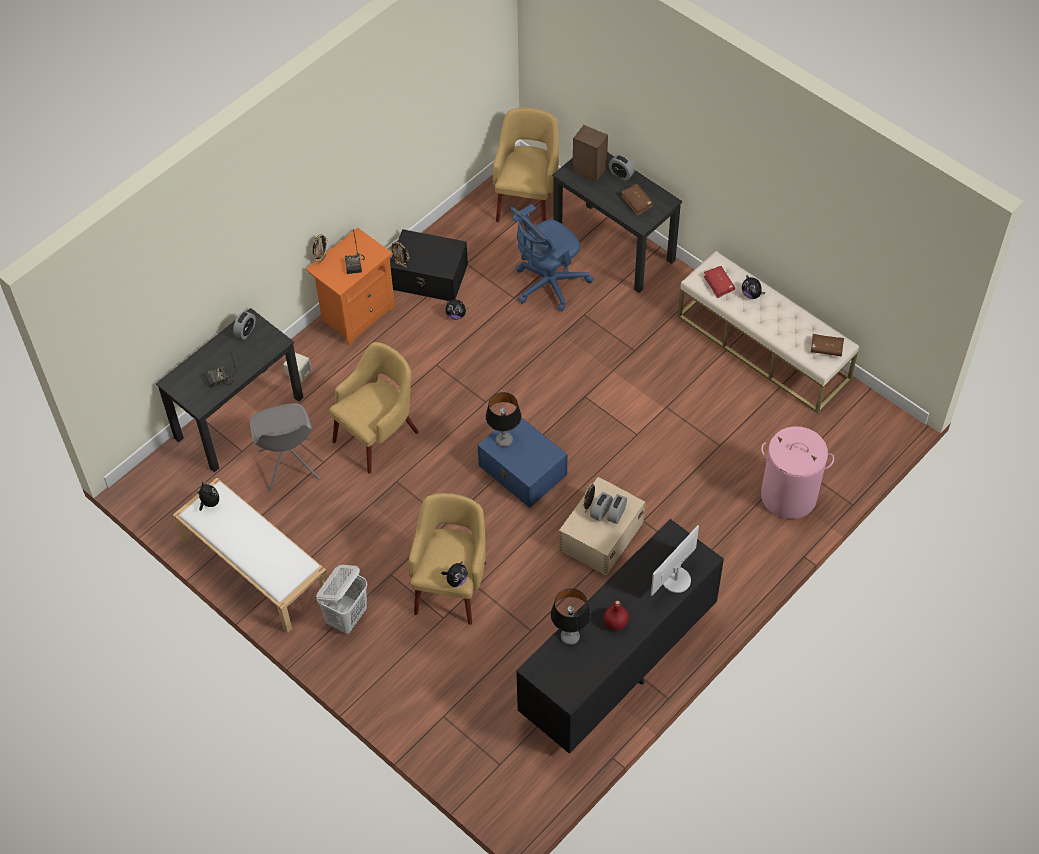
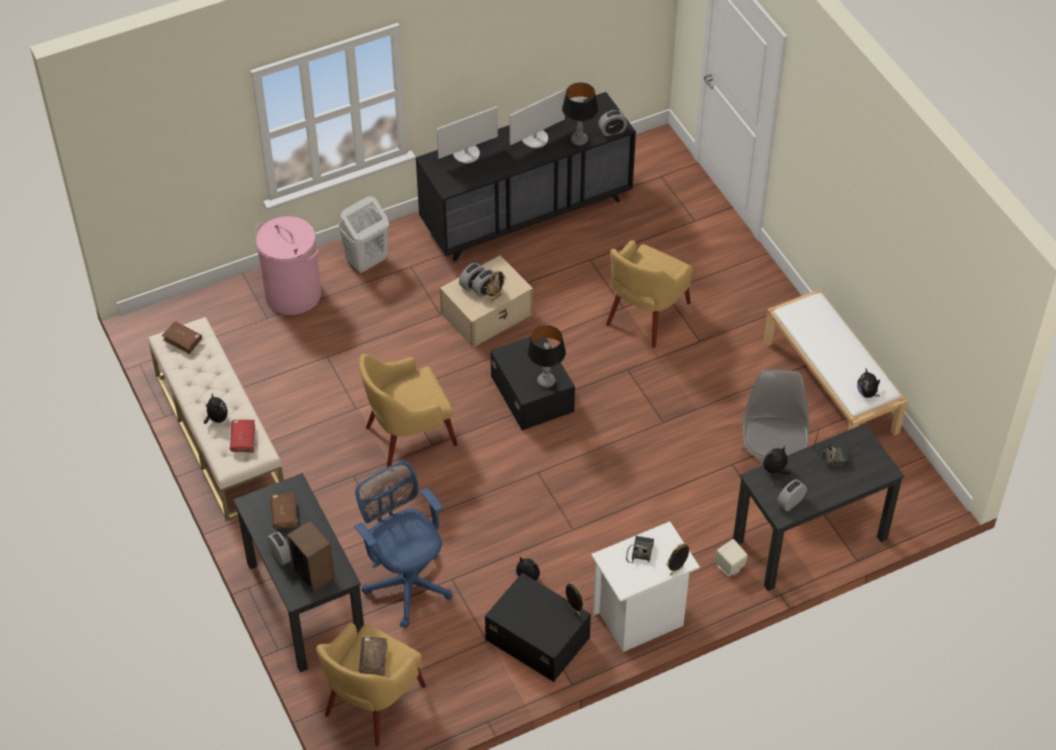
camera: 160 degrees left, 5 degrees down
orange nightstand [306,227,395,346] -> white nightstand [591,521,700,652]
white laundry basket [316,565,367,634] -> white laundry basket moved to [338,196,389,274]
yellow armchair [329,342,419,474] -> yellow armchair moved to [359,354,458,467]
plush toy [441,561,468,587] -> plush toy moved to [763,446,790,475]
blue storage box [478,417,568,508] -> black storage box [490,337,575,430]
blue office chair [510,204,594,311] -> blue office chair turned 105 degrees counterclockwise [354,461,452,629]
red bottle [604,601,629,630] -> monitor [509,89,565,148]
none -> brown book [359,637,387,675]
none -> alarm clock [598,110,628,136]

